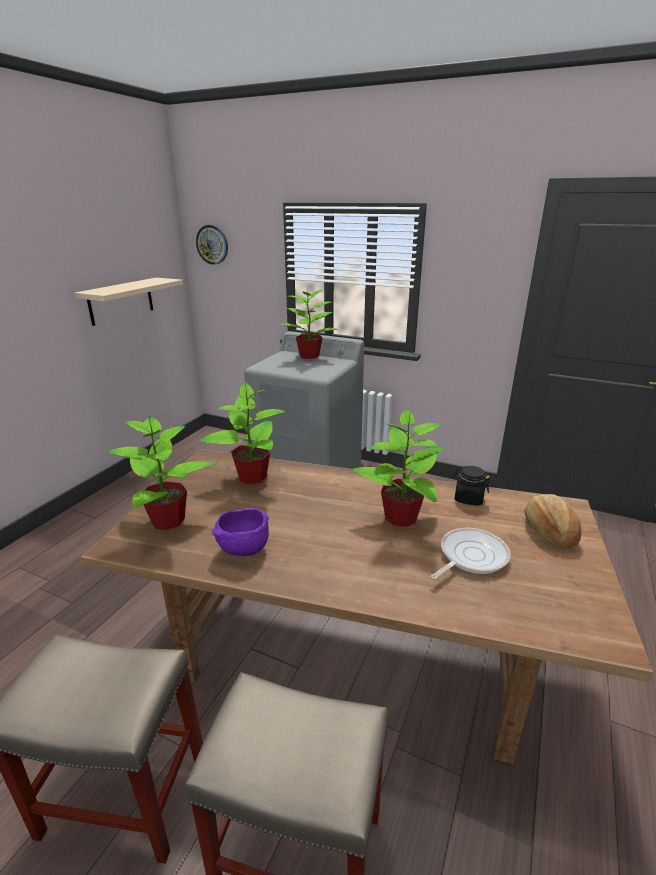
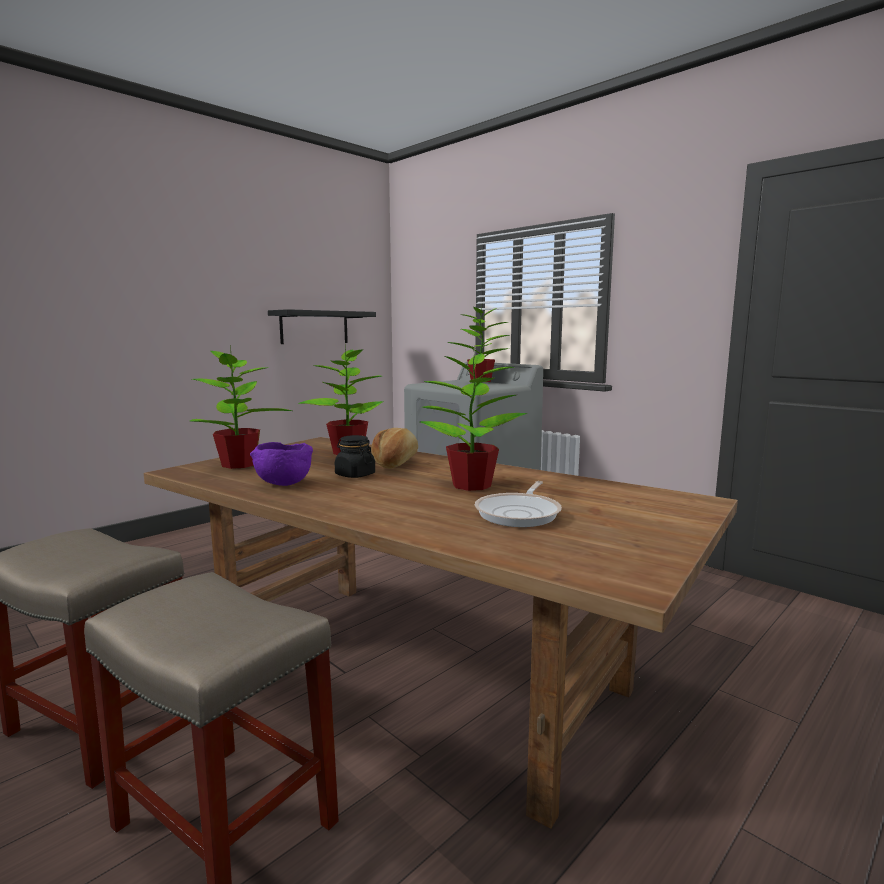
camera: 20 degrees right, 15 degrees down
beige shelf [74,278,183,326] -> black shelf [268,309,376,344]
wall clock [196,225,228,265] -> none
frying pan [430,528,511,580] -> frying pan turned 135 degrees clockwise [475,481,562,527]
black jar [453,466,490,506] -> black jar moved to [335,435,375,478]
bread [524,494,582,549] -> bread moved to [371,428,418,469]

